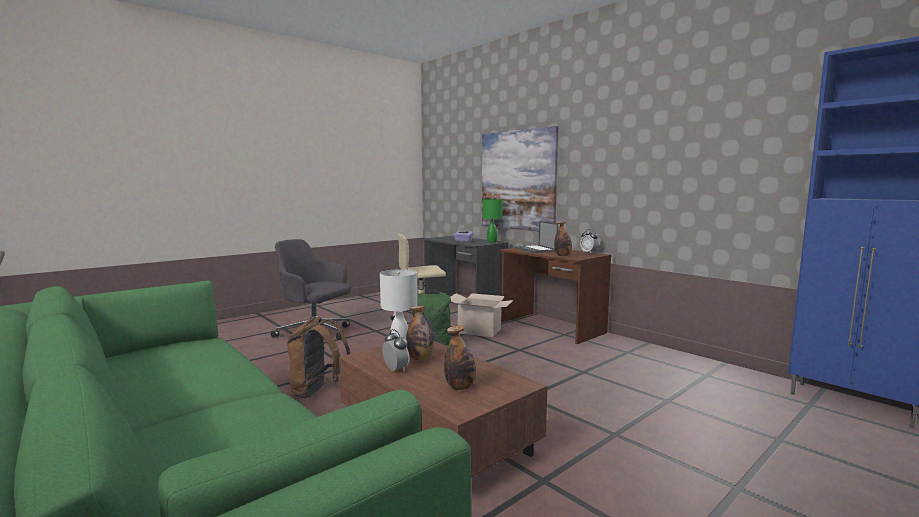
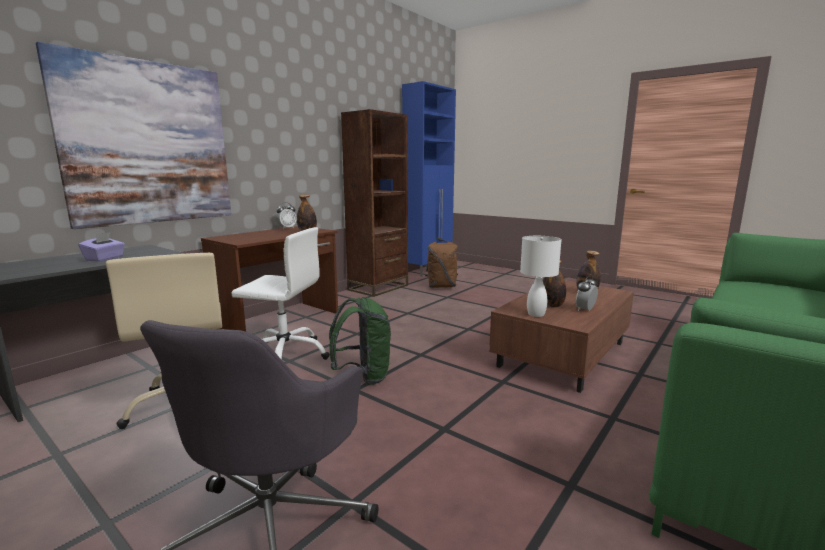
camera: 100 degrees left, 5 degrees up
brown backpack [287,317,350,398] -> brown backpack moved to [425,240,458,288]
cardboard box [450,293,514,337] -> white office chair [231,227,330,360]
green table lamp [482,199,503,243] -> none
laptop [514,221,558,253] -> none
none -> brown bookcase [341,109,408,297]

